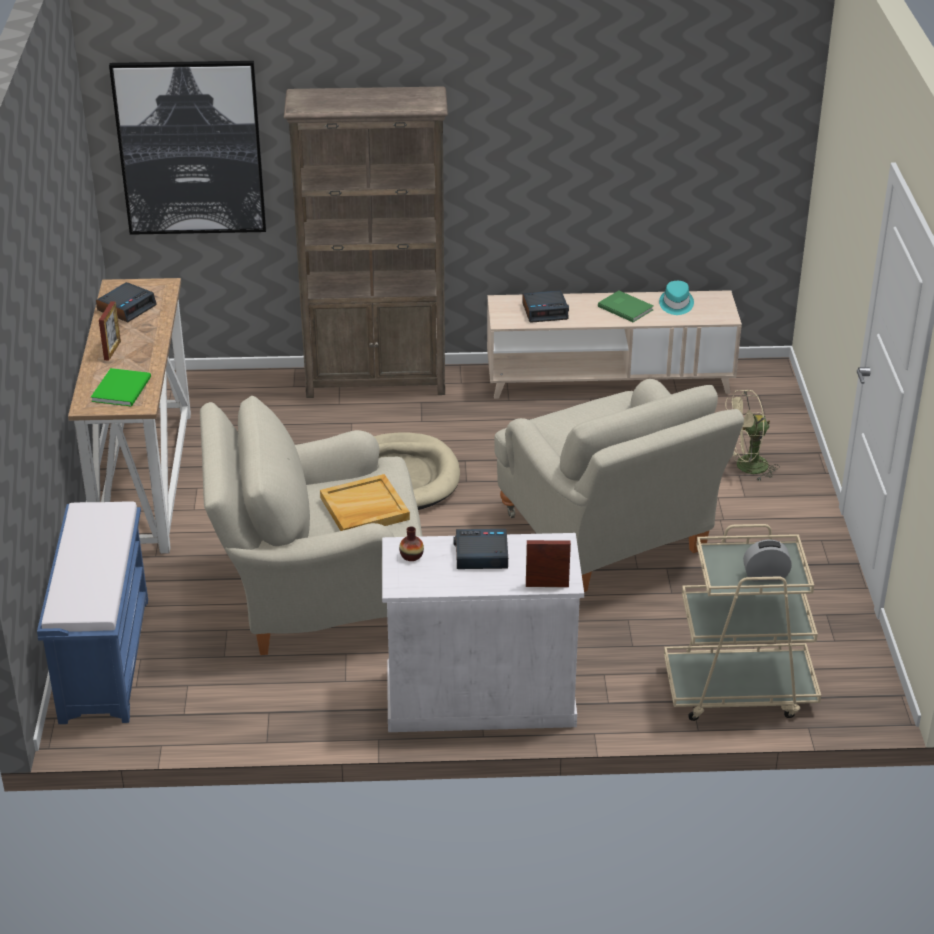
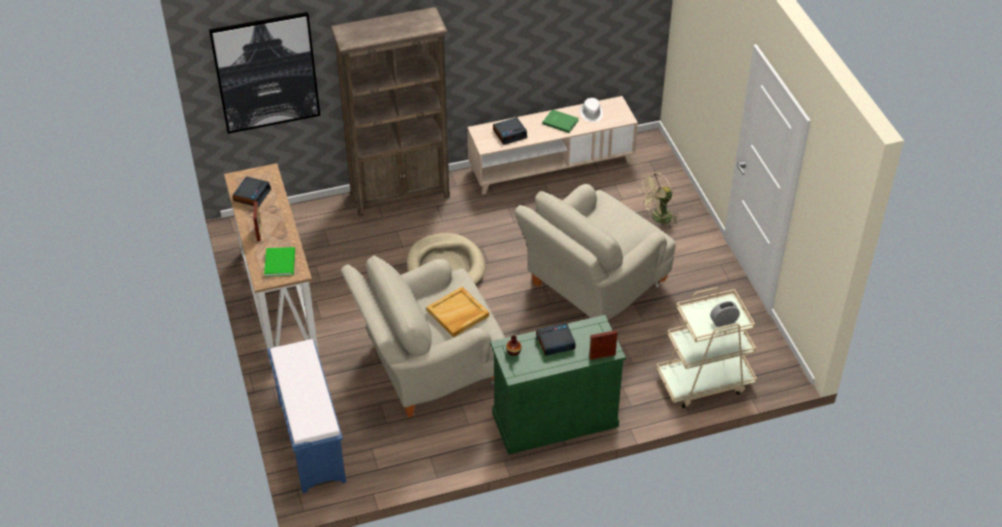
camera: 15 degrees left, 10 degrees up
white cabinet [382,533,584,732] -> green cabinet [490,315,626,455]
beige armchair [494,379,744,592] -> beige armchair turned 90 degrees clockwise [515,184,676,320]
turquoise hat [659,281,694,315] -> white hat [580,98,603,122]

